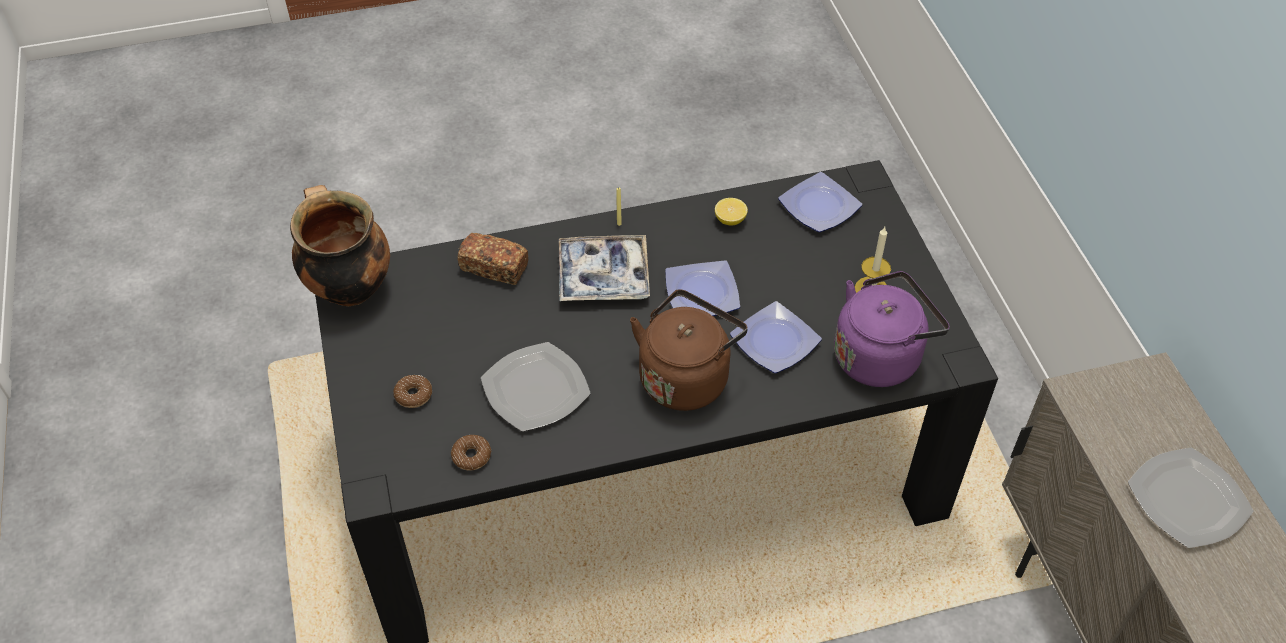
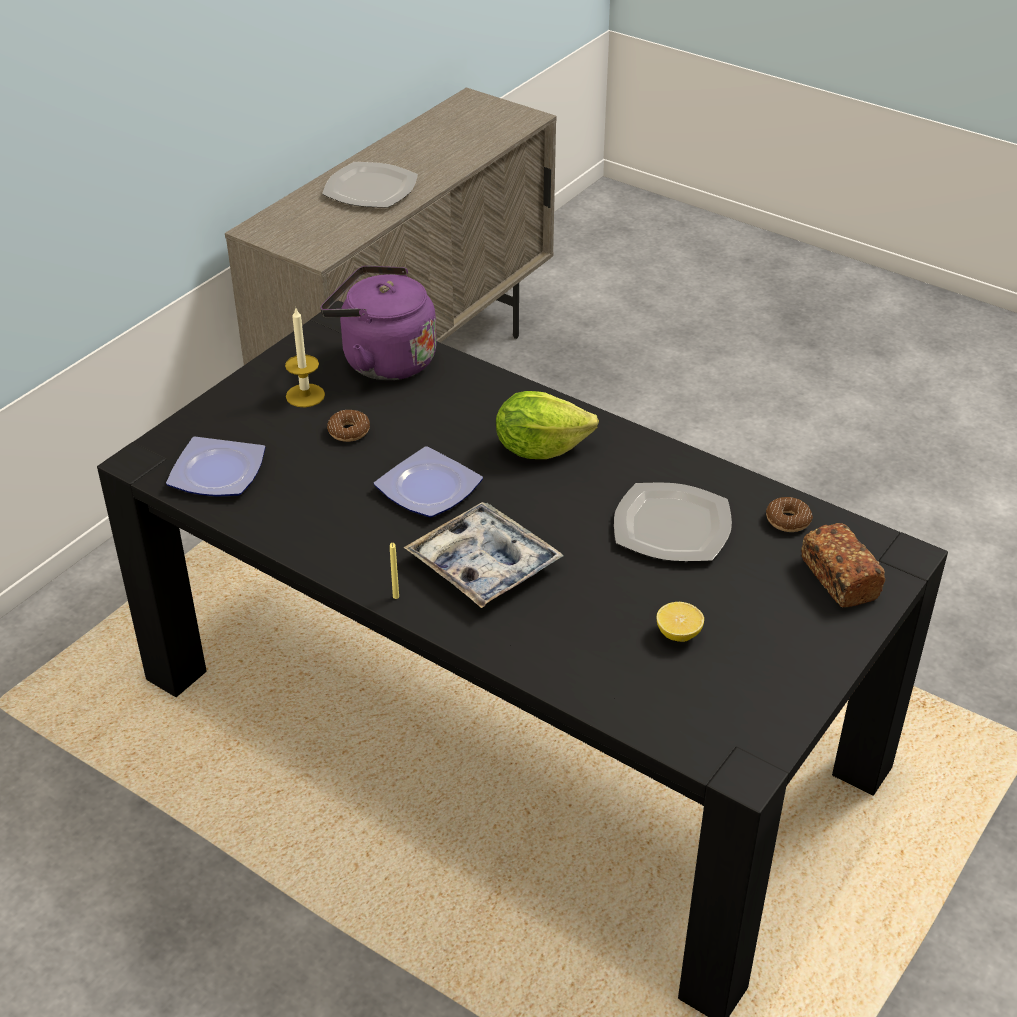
camera: 130 degrees left, 10 degrees down
cooking pot [290,185,390,306] -> none
donut [393,375,432,408] -> donut moved to [327,410,370,442]
bread [457,233,528,285] -> bread moved to [802,523,885,608]
brown kettle [630,289,747,411] -> lettuce [496,391,599,459]
lemon [715,198,748,225] -> lemon moved to [657,602,704,642]
plate [730,301,822,373] -> none

